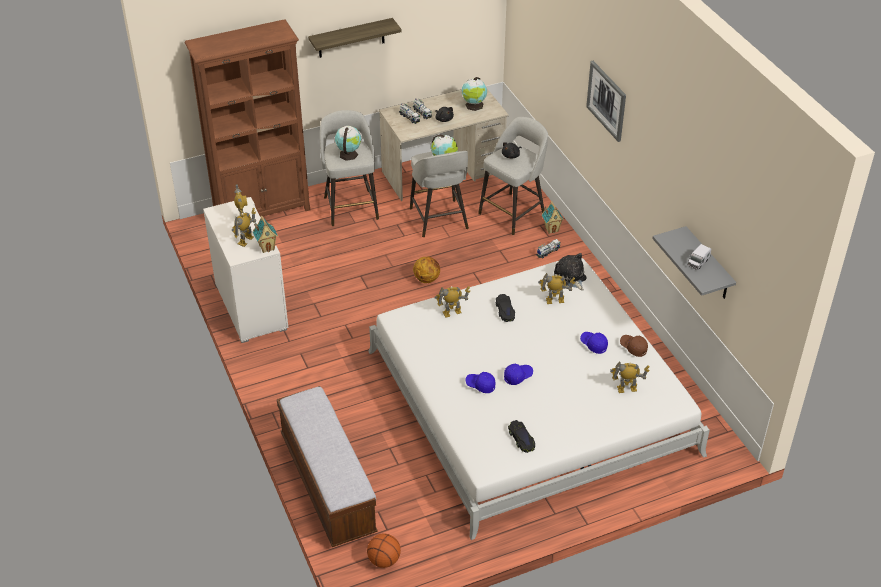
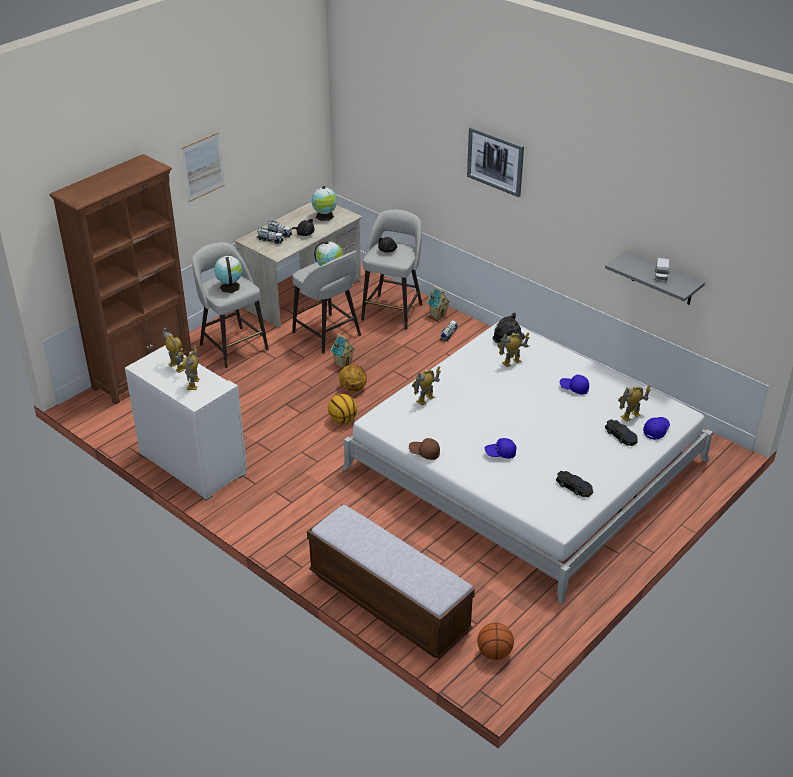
camera: 25 degrees left, 5 degrees down
toy house [253,216,278,253] -> toy house moved to [331,334,355,368]
shelf [308,18,402,58] -> picture [182,132,225,202]
black toy car [496,294,515,322] -> black toy car moved to [605,419,638,446]
blue cap [504,363,533,385] -> blue cap moved to [643,417,670,440]
brown cap [620,335,648,357] -> brown cap moved to [409,438,440,460]
none -> basketball [328,394,357,424]

